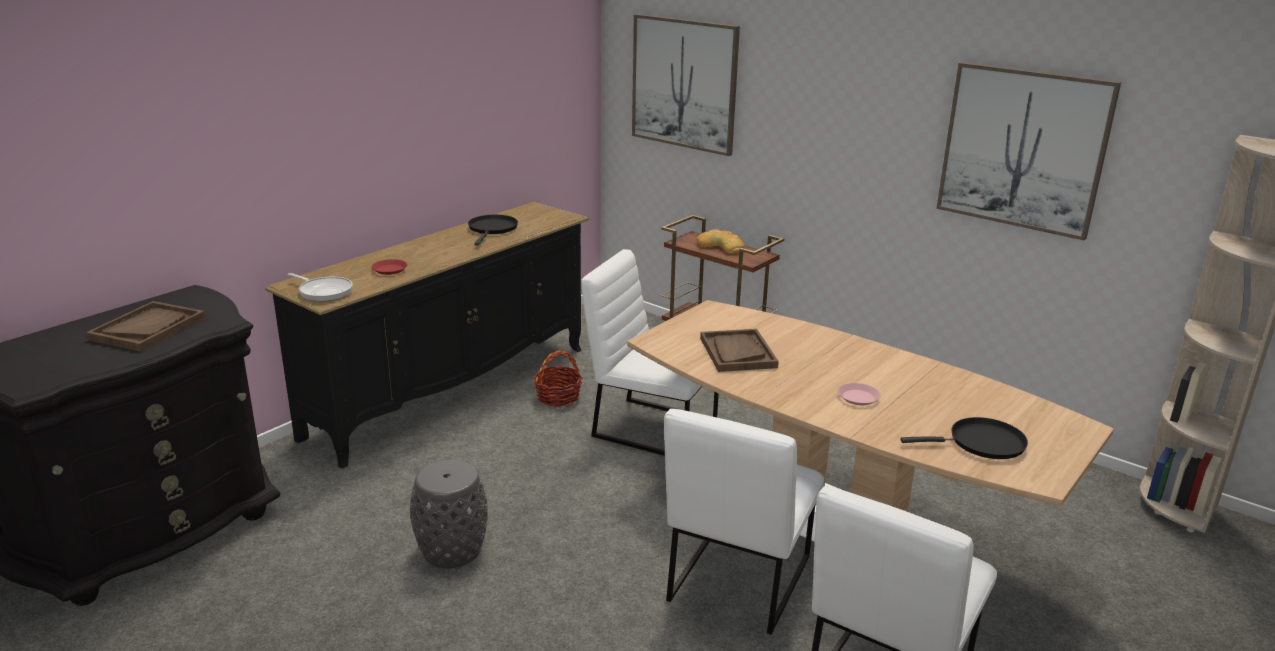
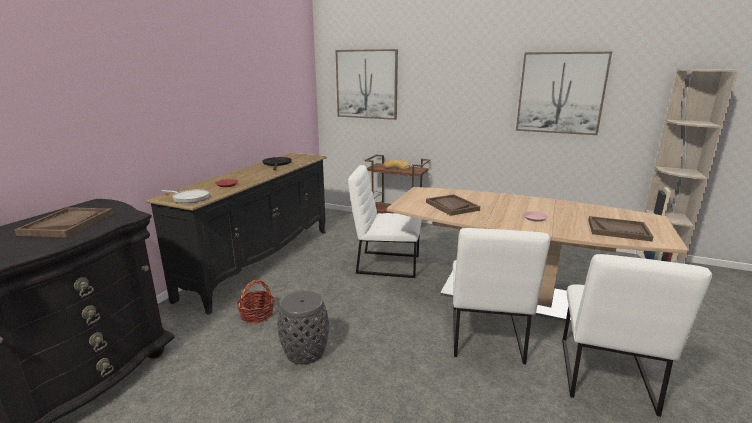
camera: 15 degrees left, 5 degrees down
basket [533,350,583,407] -> basket moved to [236,280,275,323]
black frying pan [900,417,1028,459] -> brown tray [588,216,653,241]

